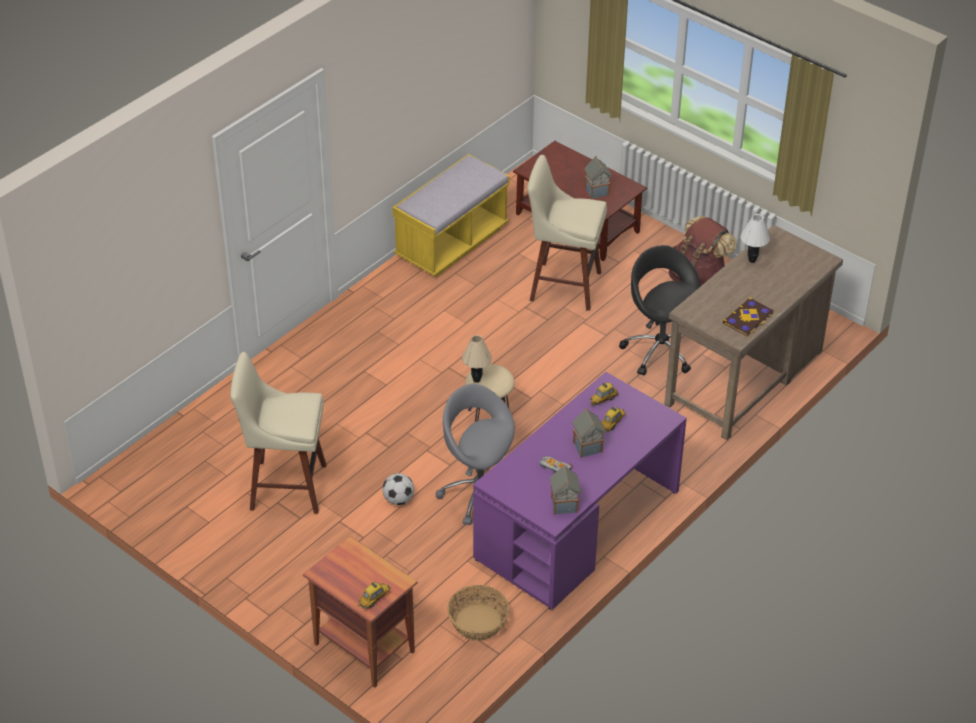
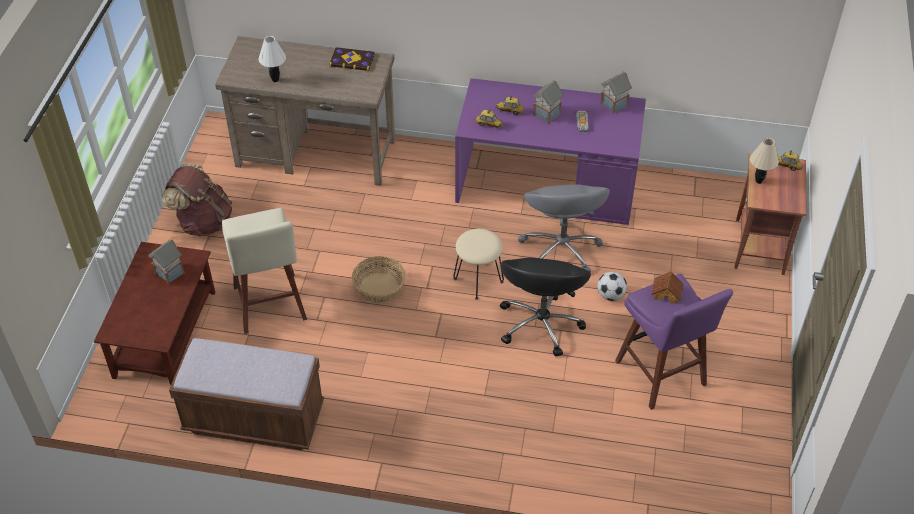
camera: 120 degrees left, 5 degrees up
beige stool [230,352,327,514] -> purple stool [615,274,733,410]
yellow bench [392,154,510,277] -> brown bench [169,338,324,450]
basket [447,585,509,640] -> basket moved to [352,256,405,303]
beige table lamp [462,335,492,383] -> beige table lamp moved to [750,138,779,184]
black office chair [619,245,700,375] -> black office chair moved to [500,258,591,356]
none -> toy house [651,271,683,304]

